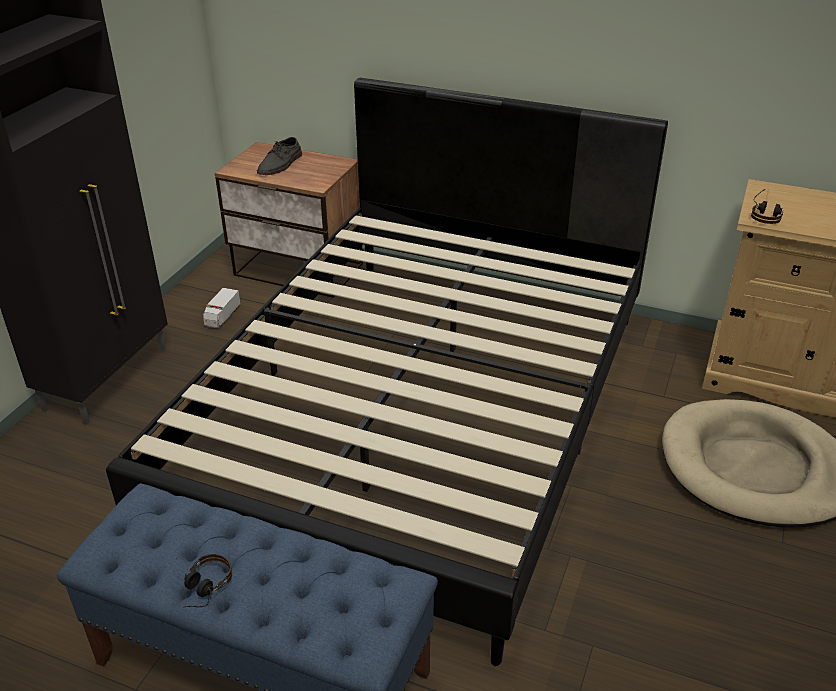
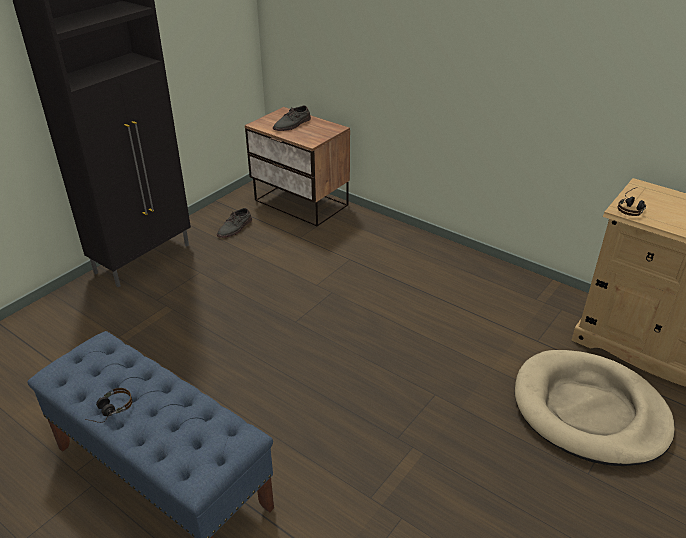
camera: 15 degrees right, 0 degrees up
black bed [106,78,668,666] -> none
toy truck [203,288,241,328] -> grey shoe [217,208,252,238]

